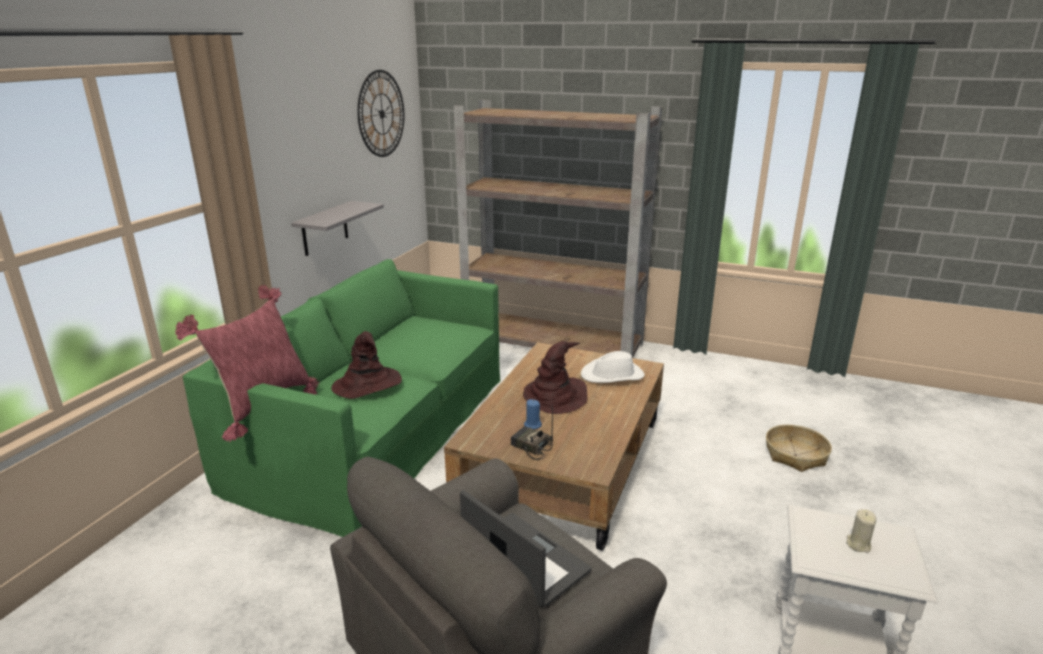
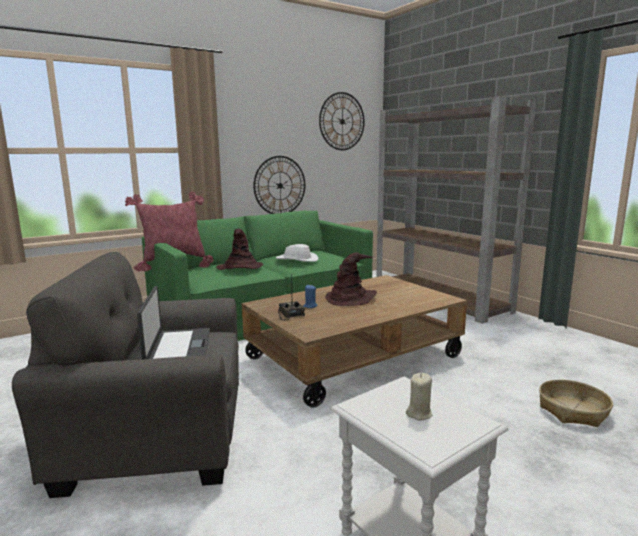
camera: 35 degrees right, 10 degrees down
grey shelf [291,201,384,256] -> wall clock [253,156,305,214]
white hat [581,351,645,383] -> white hat moved to [276,244,318,262]

